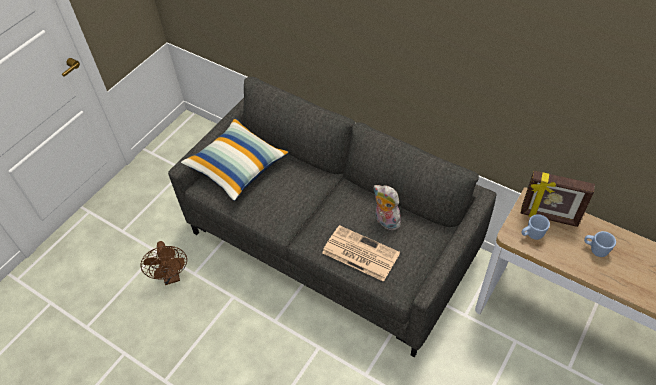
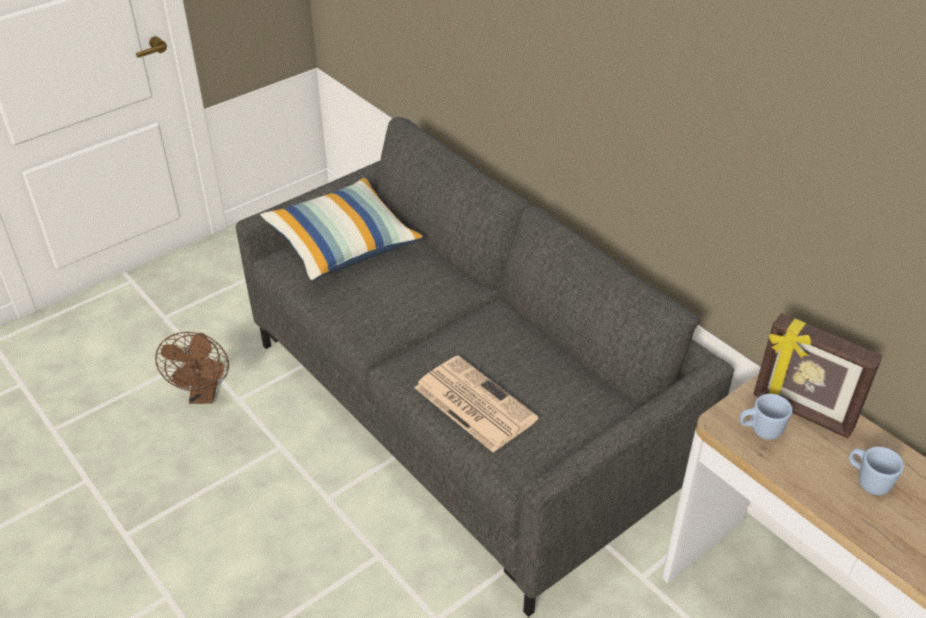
camera: 15 degrees right, 10 degrees down
plush toy [374,185,402,230] -> none

